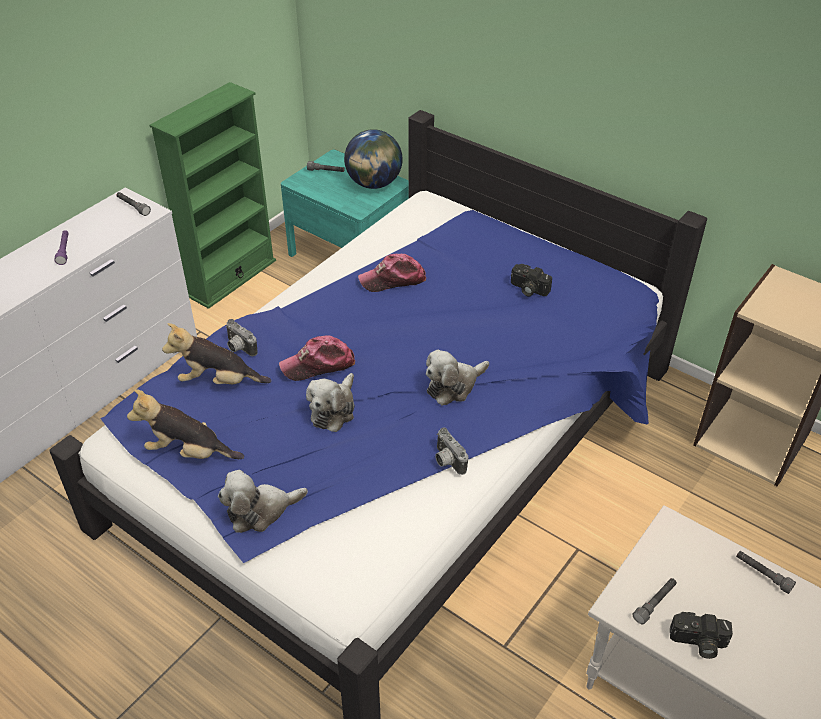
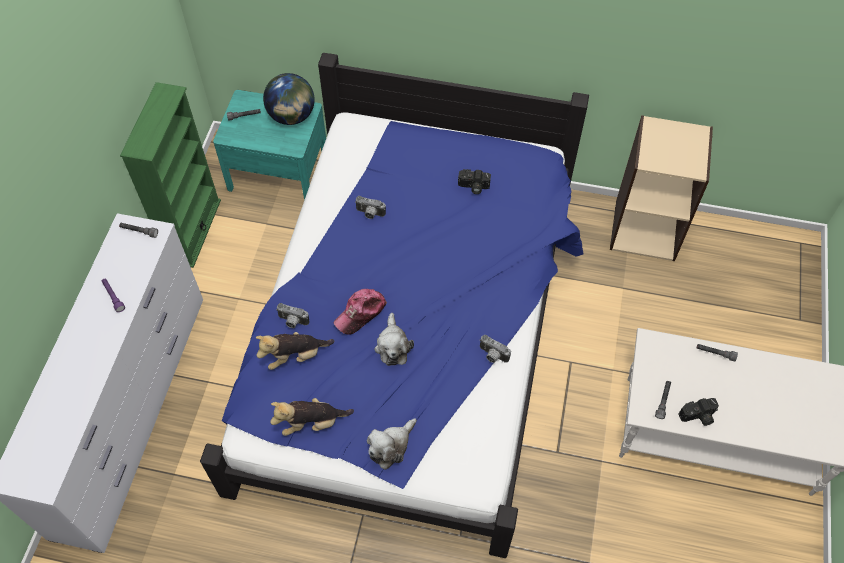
camera: 25 degrees left, 15 degrees up
cap [358,254,426,292] -> camera [355,196,386,219]
plush toy [426,350,489,405] -> none

